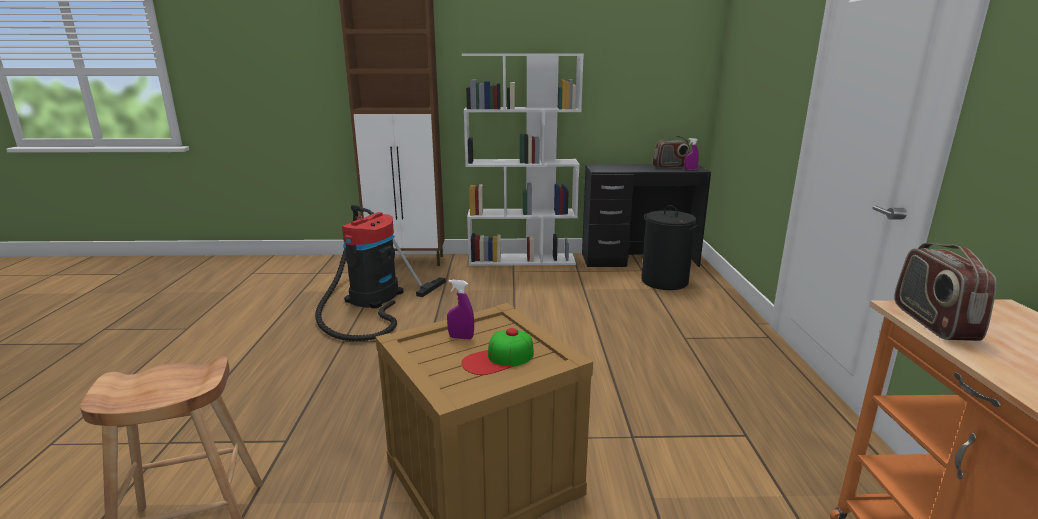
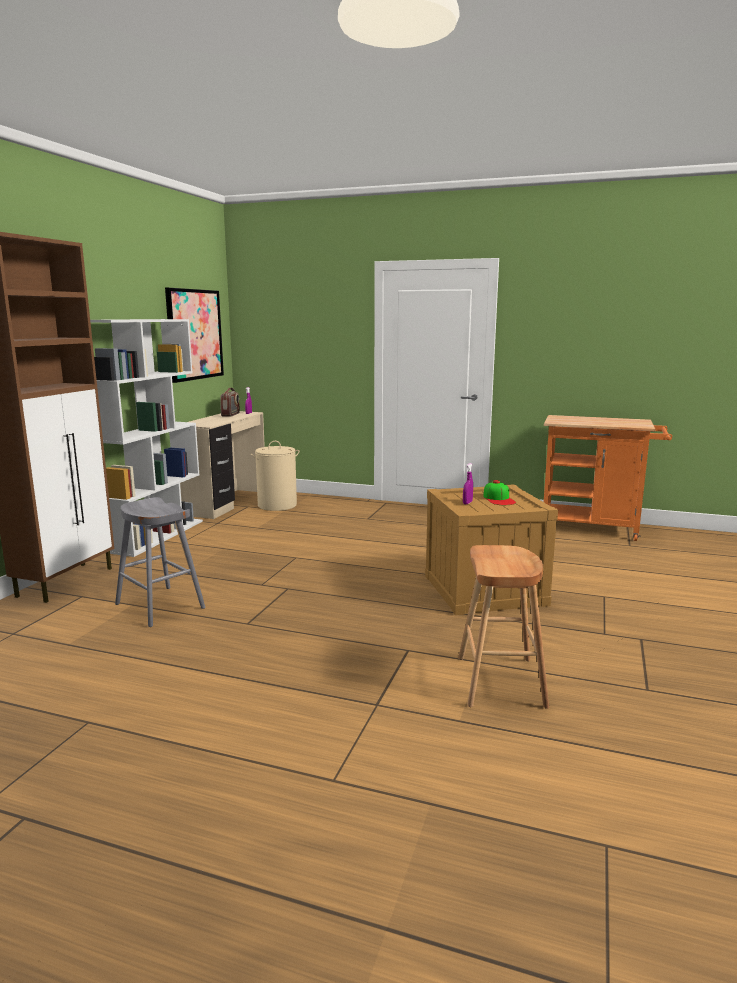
camera: 70 degrees left, 5 degrees down
vacuum cleaner [315,205,446,341] -> grey stool [115,497,205,627]
black desk [582,164,711,267] -> beige desk [180,411,265,519]
black laundry basket [641,205,700,290] -> beige laundry basket [251,441,299,511]
radio [894,243,997,341] -> none
none -> picture [165,288,224,383]

